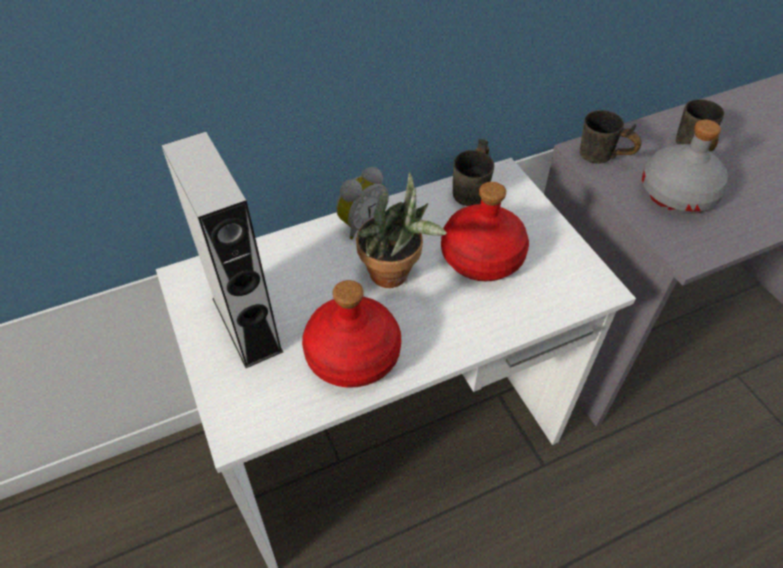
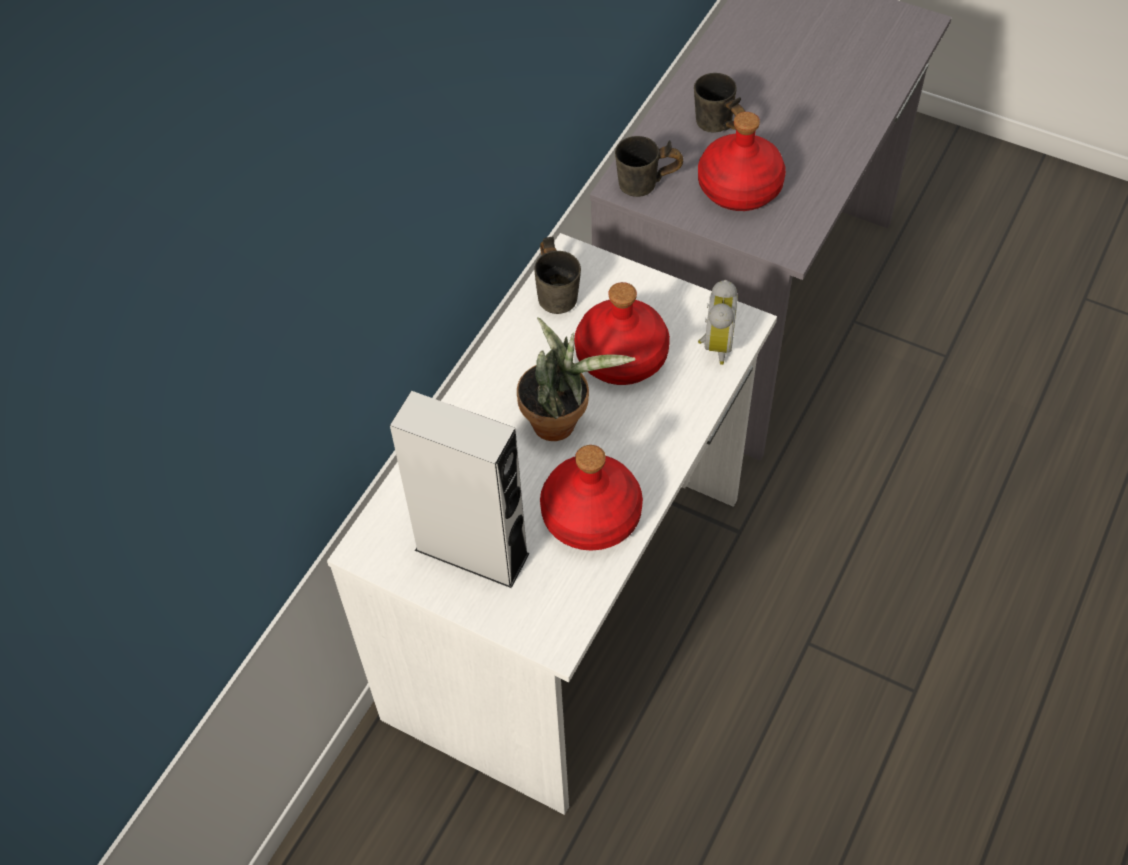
camera: 35 degrees left, 5 degrees up
alarm clock [336,167,389,239] -> alarm clock moved to [698,280,738,365]
grey bottle [642,120,728,214] -> red bottle [698,112,786,211]

